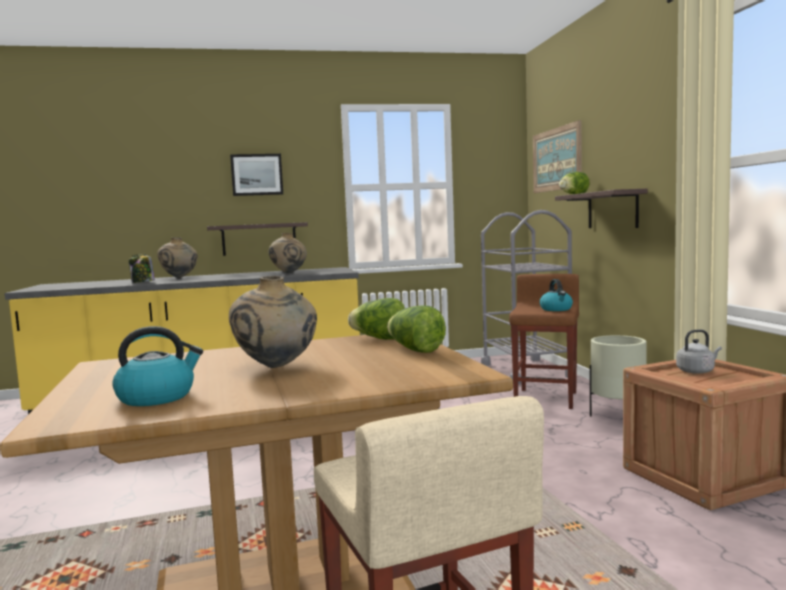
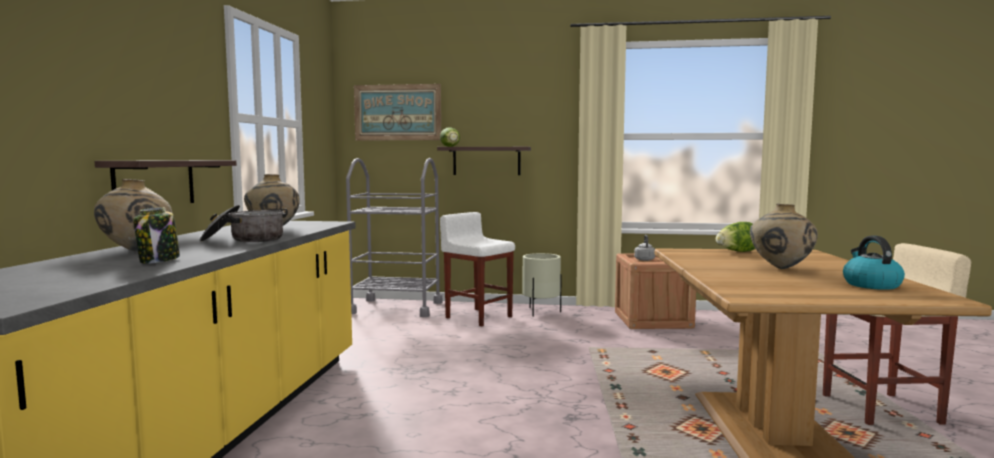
camera: 70 degrees left, 0 degrees up
picture [230,154,283,196] -> none
lettuce [348,298,405,340] -> none
brown stool [509,274,579,409] -> white stool [440,212,515,326]
kettle [540,279,573,311] -> none
none -> cooking pot [200,205,288,242]

